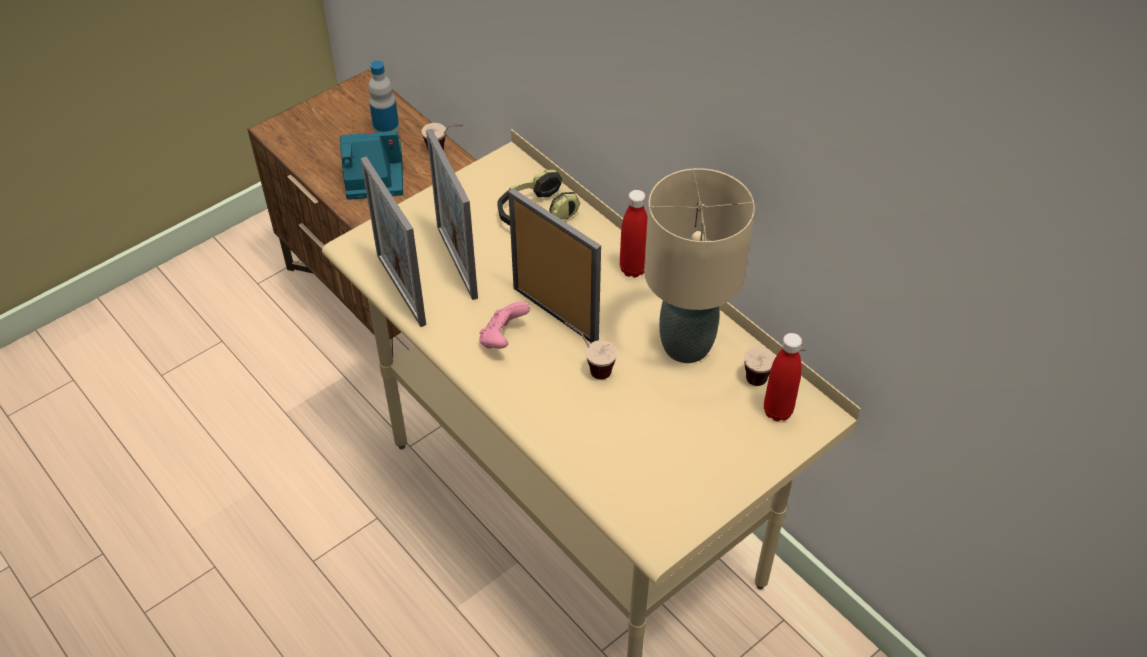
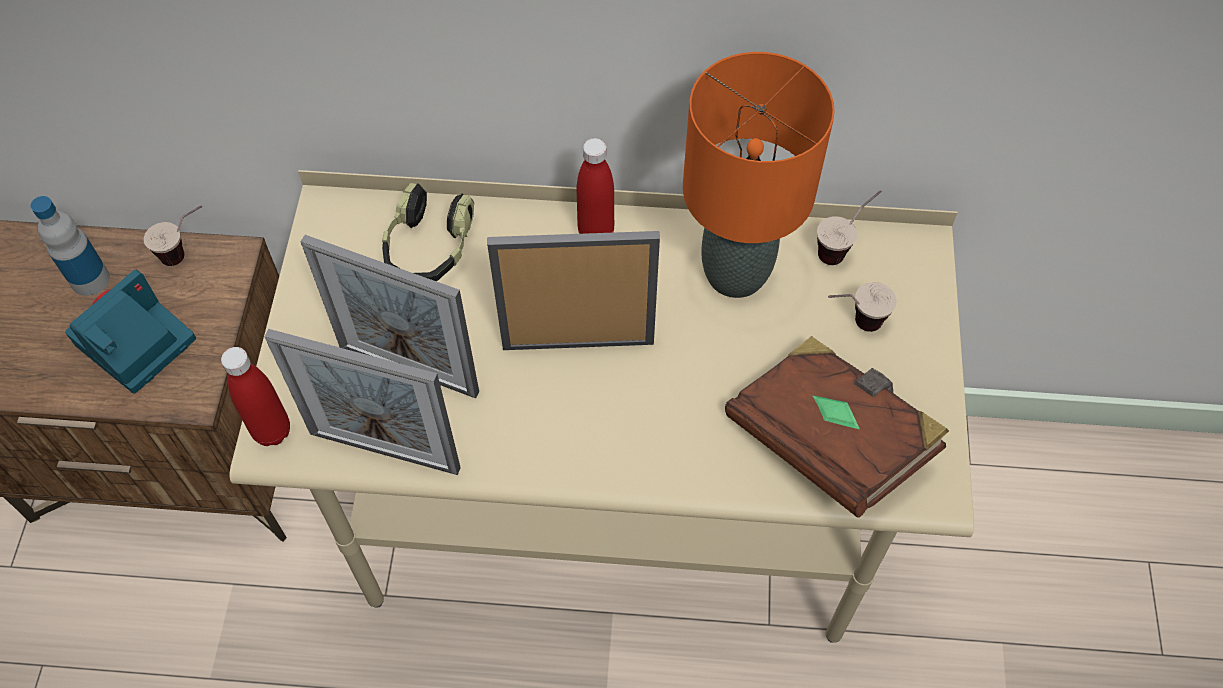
camera: 45 degrees left, 10 degrees up
pink game controller [479,302,530,349] -> none
cup [564,322,617,380] -> cup moved to [828,282,897,332]
beige table lamp [644,168,755,363] -> orange table lamp [683,52,835,298]
red bottle [764,333,802,421] -> red bottle moved to [221,347,290,446]
none -> brown book [725,336,949,518]

